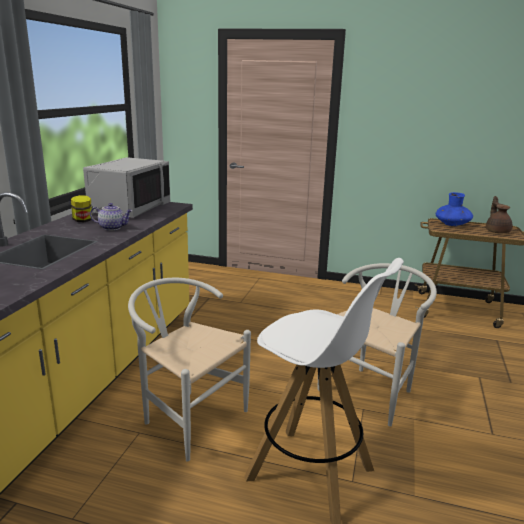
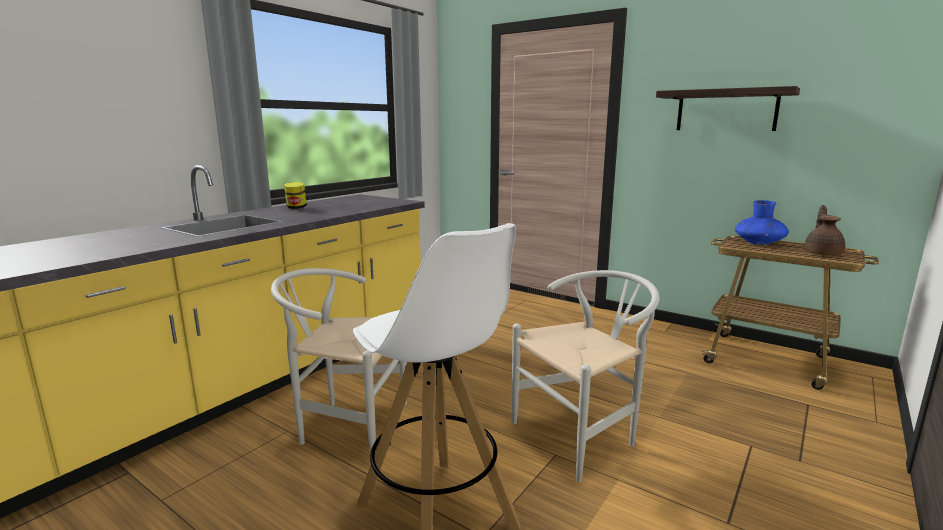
camera: 20 degrees right, 5 degrees down
grey microwave [83,157,170,218] -> none
teapot [90,203,132,230] -> none
white chair [128,278,251,462] -> white chair turned 45 degrees counterclockwise [271,268,407,453]
none -> shelf [656,86,800,131]

